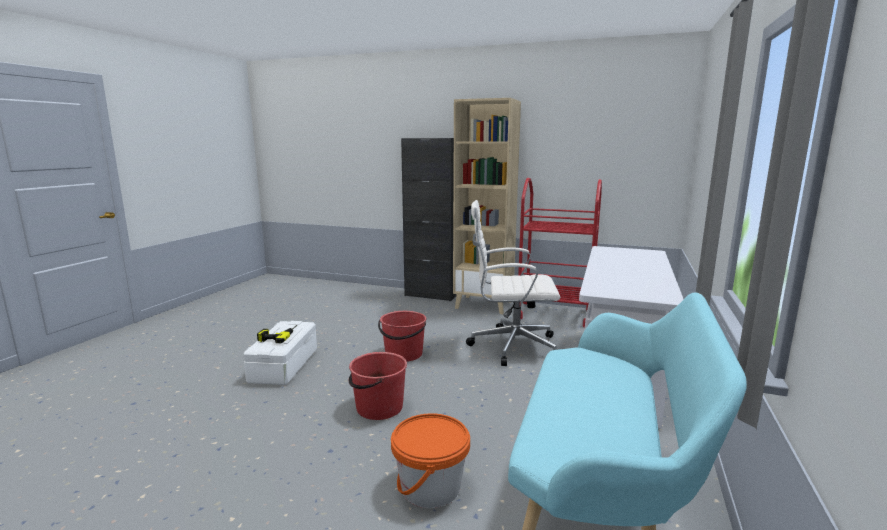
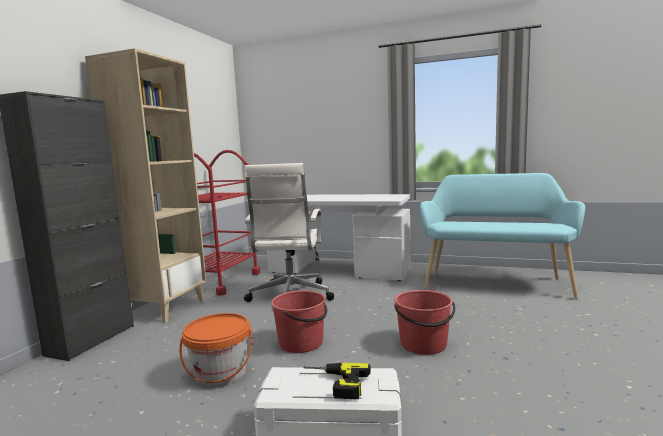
camera: 90 degrees left, 5 degrees down
orange bucket [391,413,470,508] -> orange bucket moved to [179,313,253,387]

